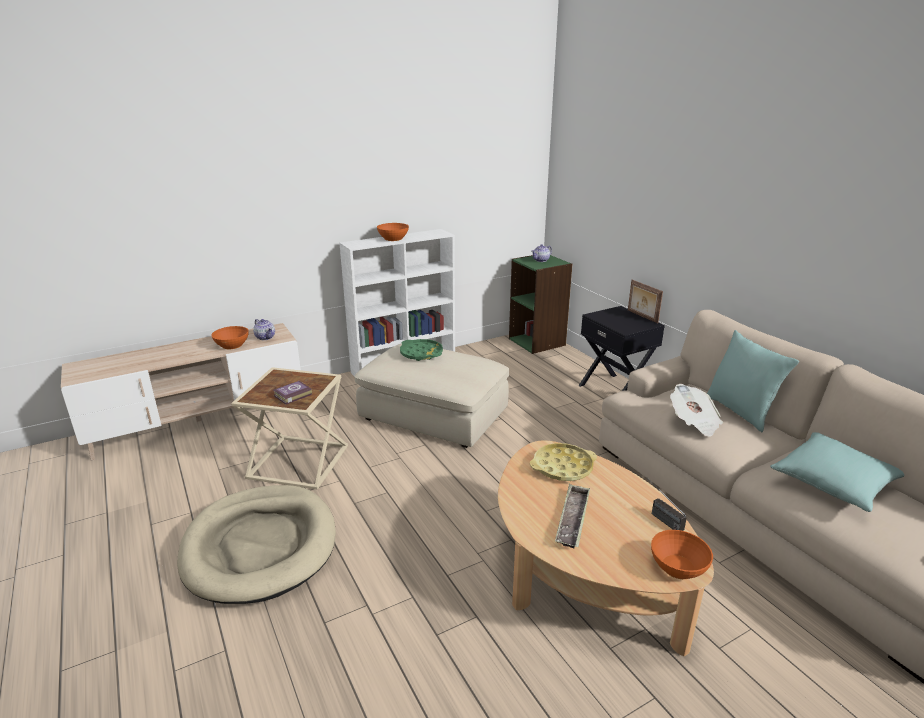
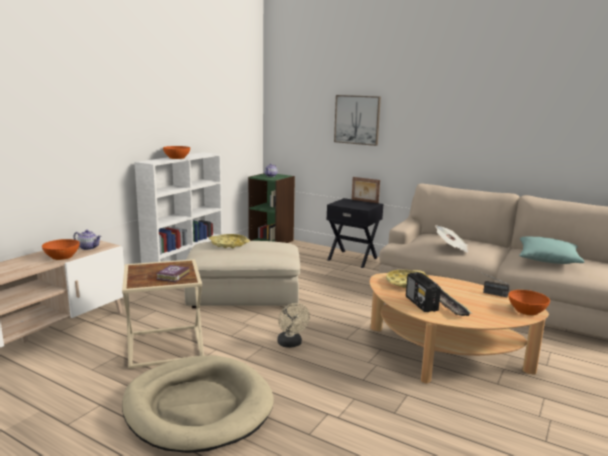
camera: 30 degrees left, 10 degrees down
green tray [400,339,443,361] -> yellow tray [209,234,250,248]
turquoise pillow [707,330,799,432] -> none
none -> beige fan [277,303,310,348]
none -> picture [334,95,381,146]
none -> radio [406,272,441,312]

